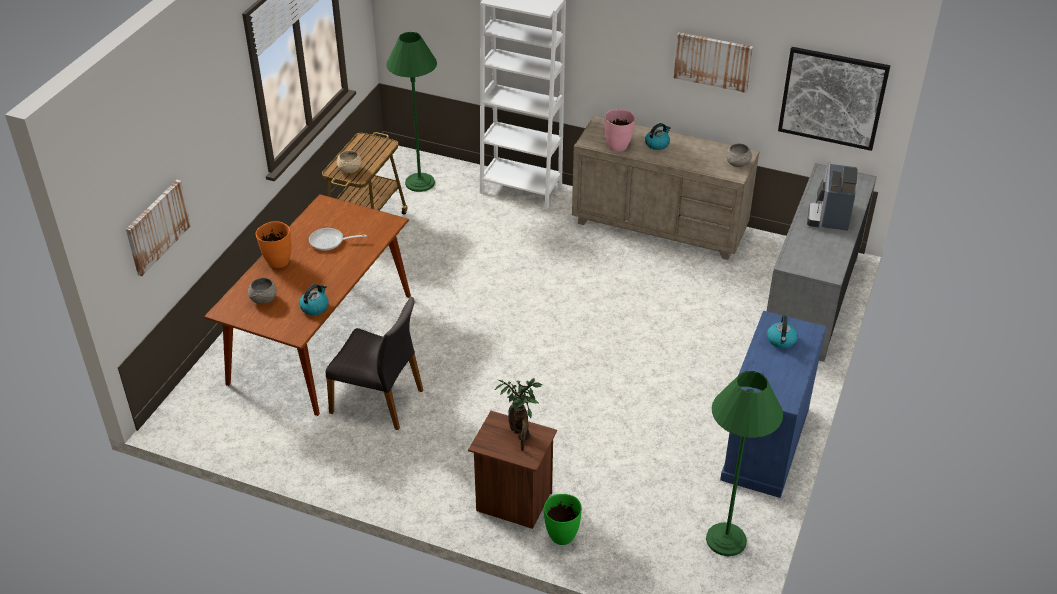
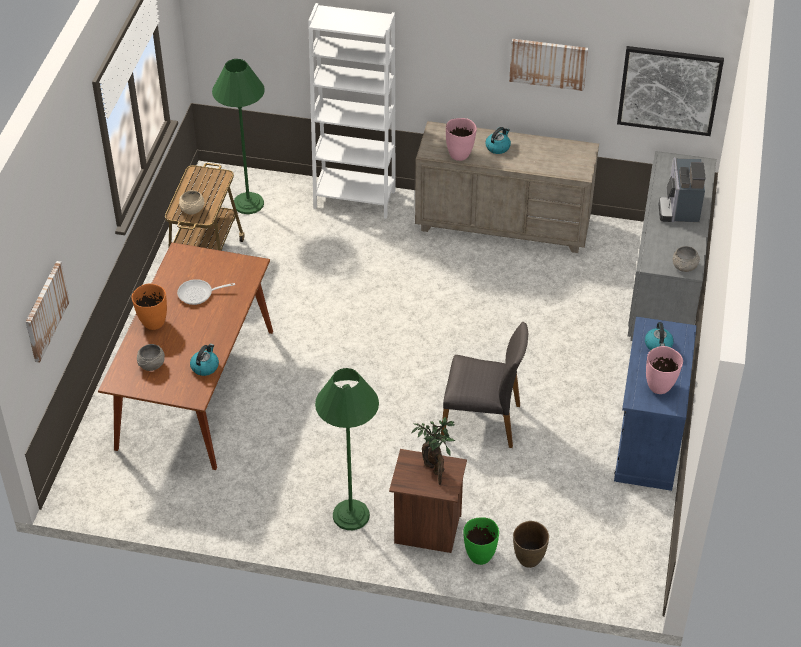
camera: 10 degrees left, 5 degrees up
grey chair [326,297,423,430] -> grey chair moved to [441,322,528,448]
green floor lamp [706,371,783,556] -> green floor lamp moved to [315,368,379,530]
grey bowl [726,144,752,167] -> grey bowl moved to [673,246,700,272]
none -> brown vase [513,521,549,568]
none -> pink vase [646,346,683,394]

